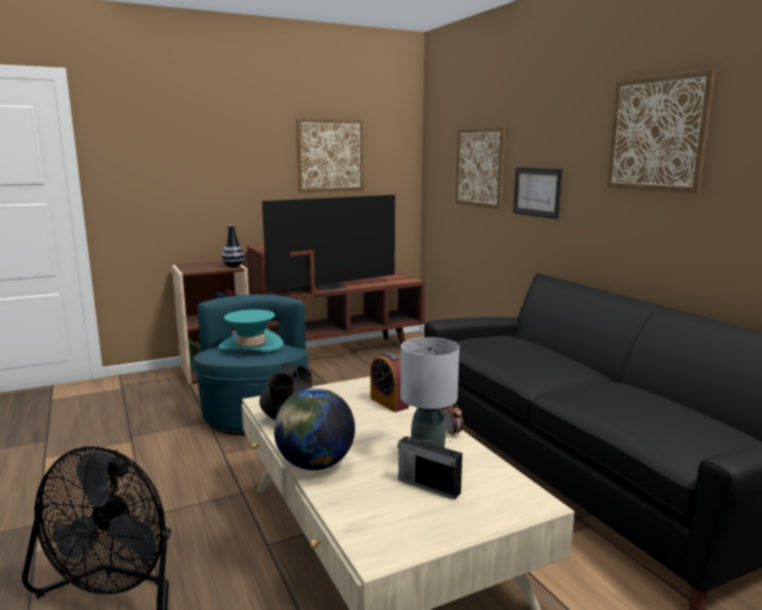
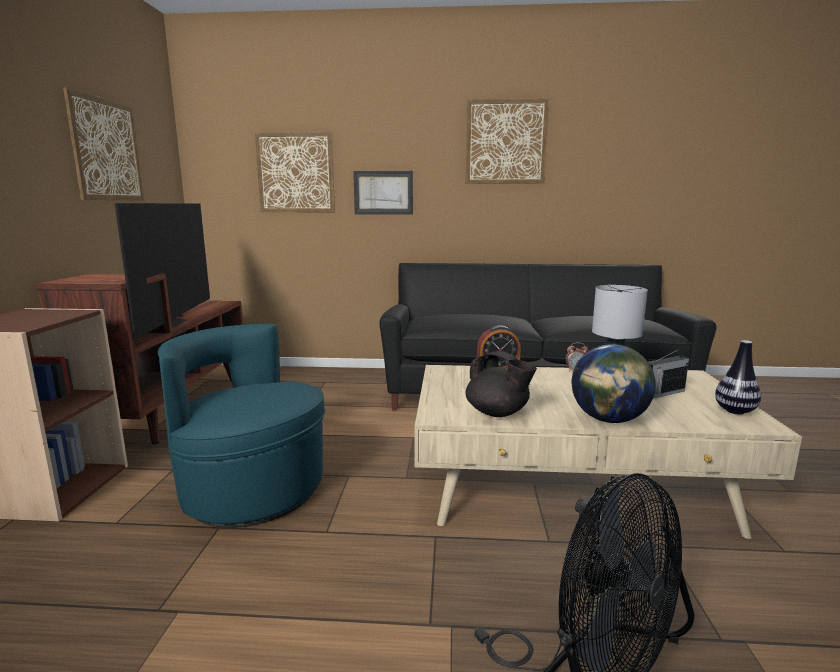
camera: 60 degrees left, 0 degrees up
turquoise hat [218,309,283,351] -> none
vase [222,225,245,267] -> vase moved to [715,340,761,415]

